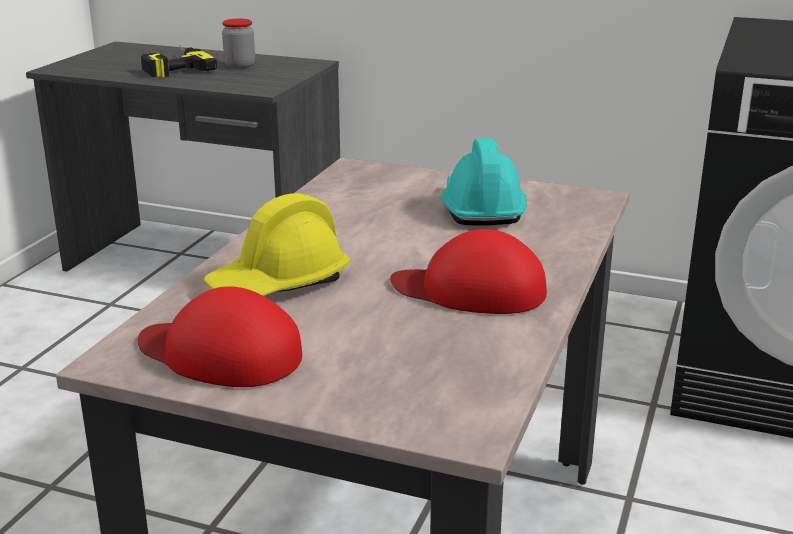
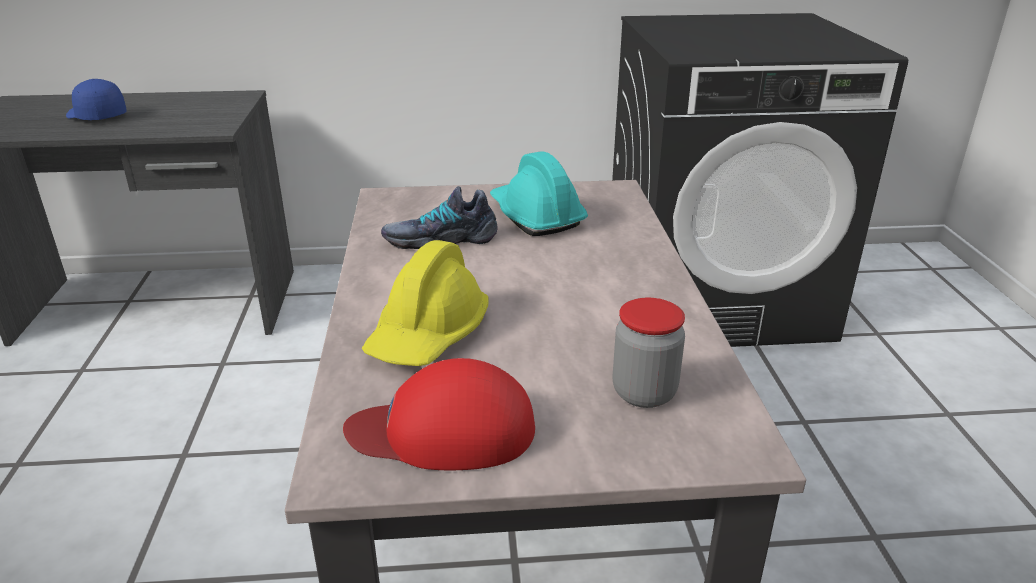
camera: 25 degrees left, 5 degrees up
power drill [141,46,217,77] -> blue cap [66,79,127,120]
jar [222,19,255,69] -> jar moved to [612,298,685,408]
red cap [390,229,547,314] -> none
none -> shoe [381,186,498,249]

